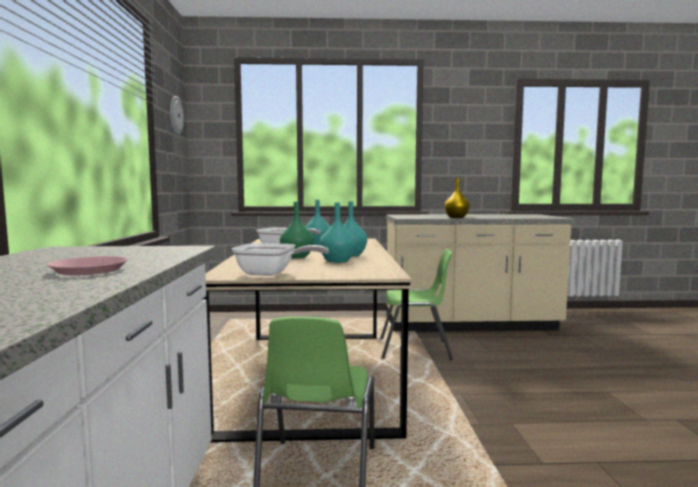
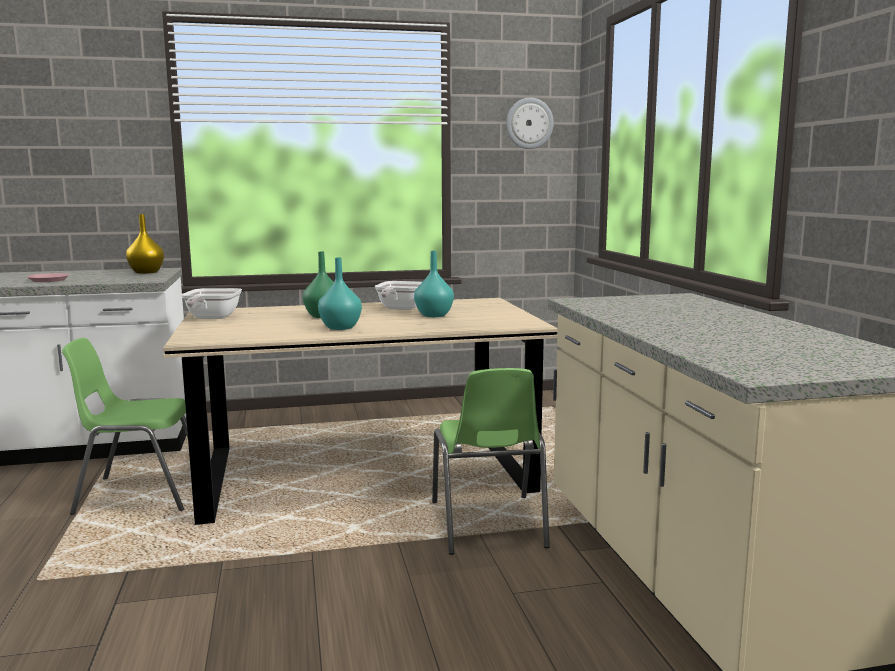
camera: 80 degrees right, 5 degrees up
turquoise vase [320,202,356,263] -> none
yellow vase [445,178,470,218] -> yellow vase moved to [126,214,164,274]

